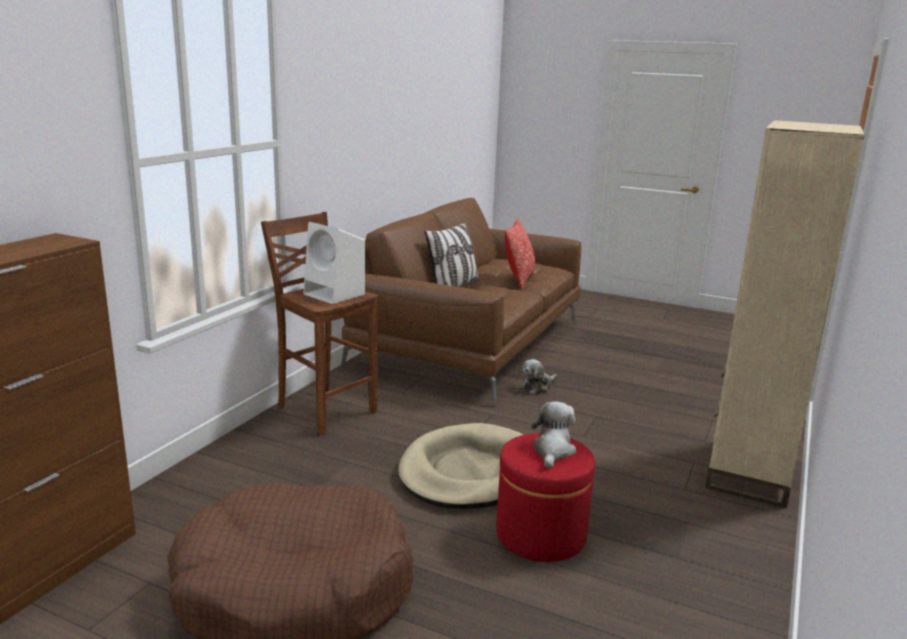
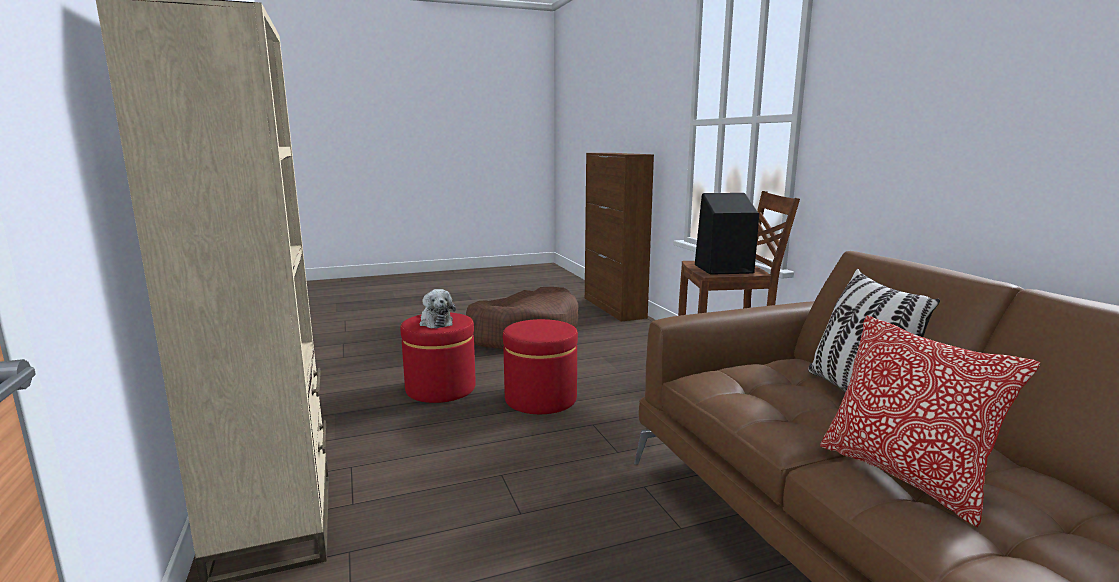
camera: 135 degrees right, 5 degrees down
white speaker [303,222,365,304] -> black speaker [695,193,759,275]
beige dog bed [398,423,523,509] -> red ottoman [503,319,578,414]
plush toy [522,359,557,394] -> none

